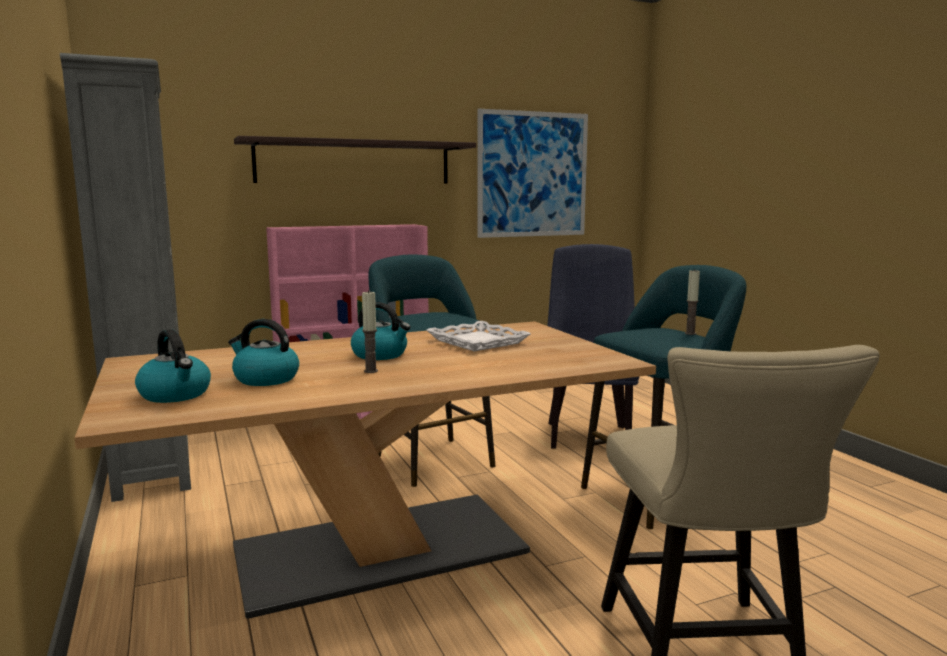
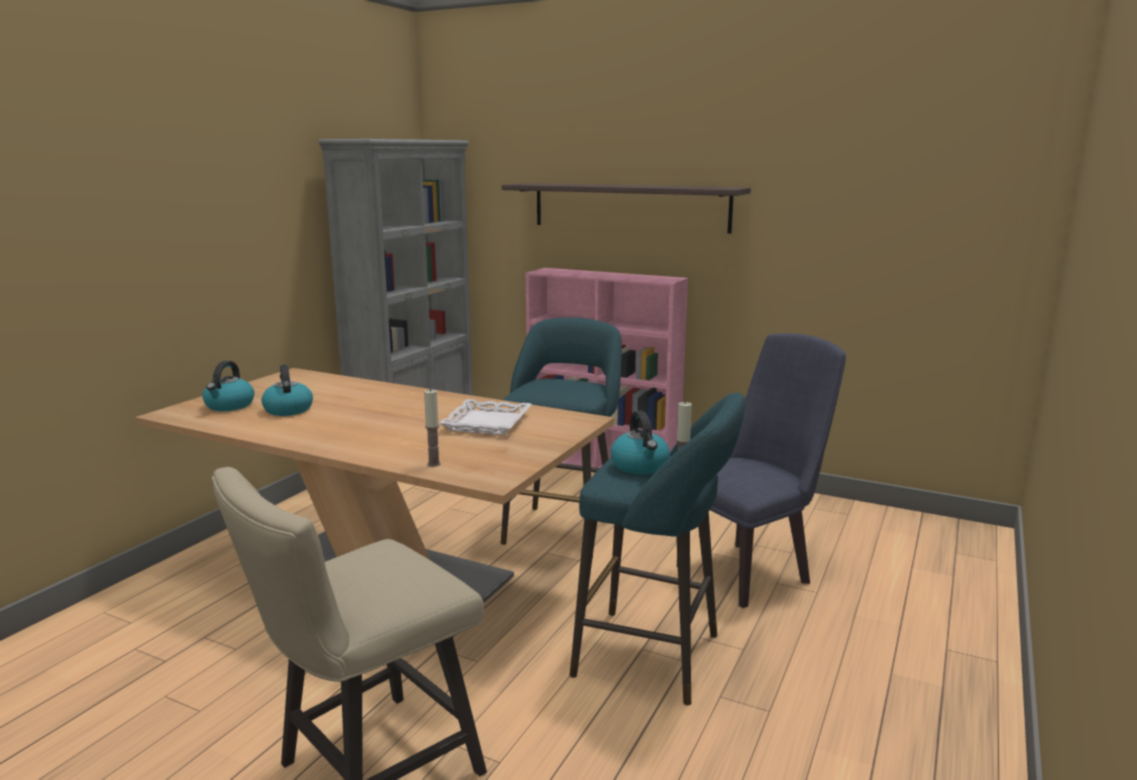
camera: 50 degrees right, 5 degrees up
kettle [351,302,411,360] -> kettle moved to [610,411,670,474]
candle [362,290,378,373] -> candle moved to [424,389,441,467]
picture [477,109,588,238] -> none

